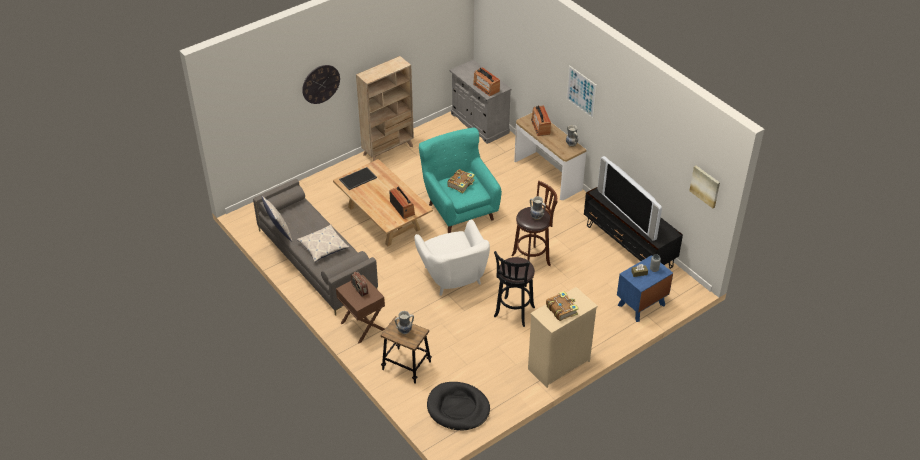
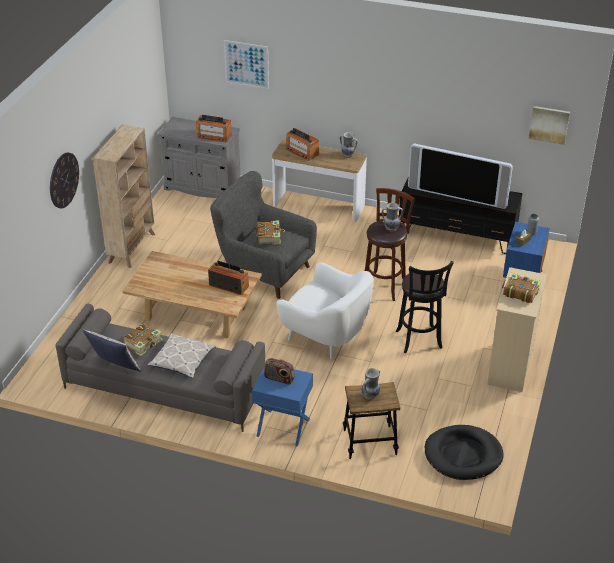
camera: 35 degrees left, 5 degrees down
brown side table [336,275,385,343] -> blue side table [252,366,313,446]
tray [339,167,377,190] -> none
turquoise armchair [419,127,502,233] -> grey armchair [210,171,317,299]
picture [566,65,597,119] -> picture moved to [224,40,269,89]
none -> book [123,323,163,356]

